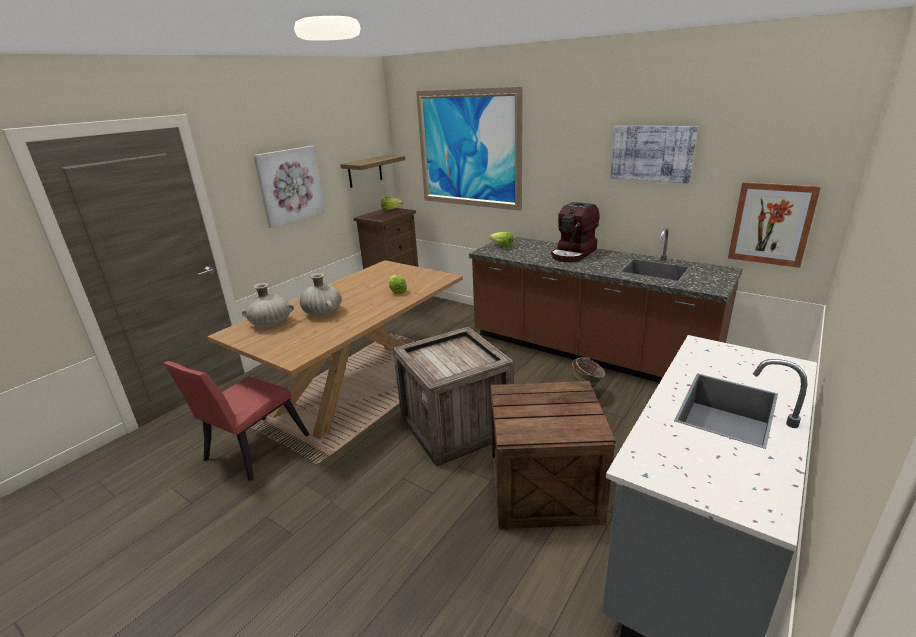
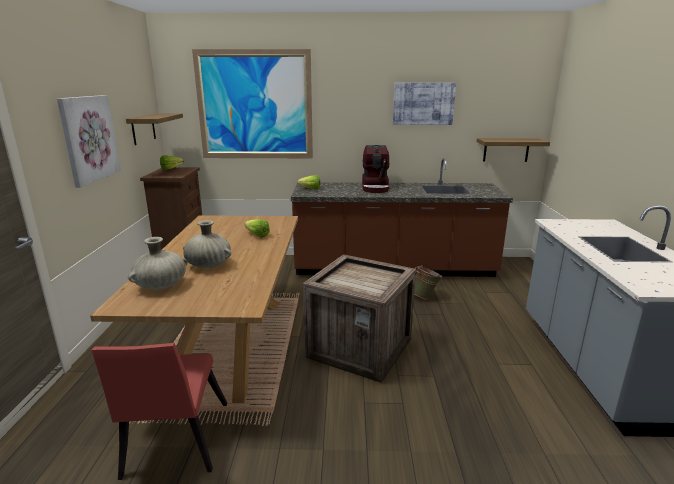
camera: 35 degrees left, 5 degrees down
crate [490,381,616,529] -> none
picture [728,182,821,268] -> shelf [477,138,550,162]

